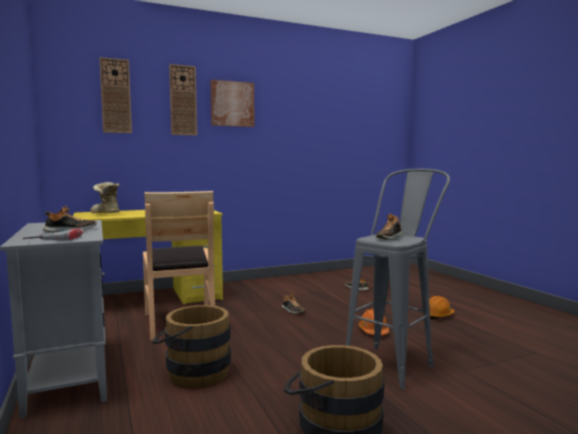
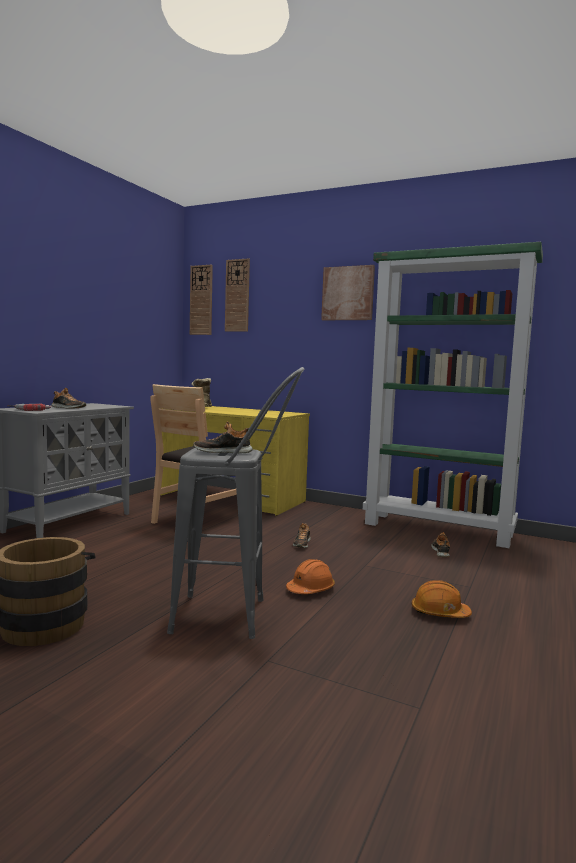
camera: 50 degrees right, 0 degrees up
brown bucket [153,305,231,388] -> none
wall clock [169,64,197,136] -> wall clock moved to [190,265,213,335]
none -> green bookcase [363,242,543,548]

